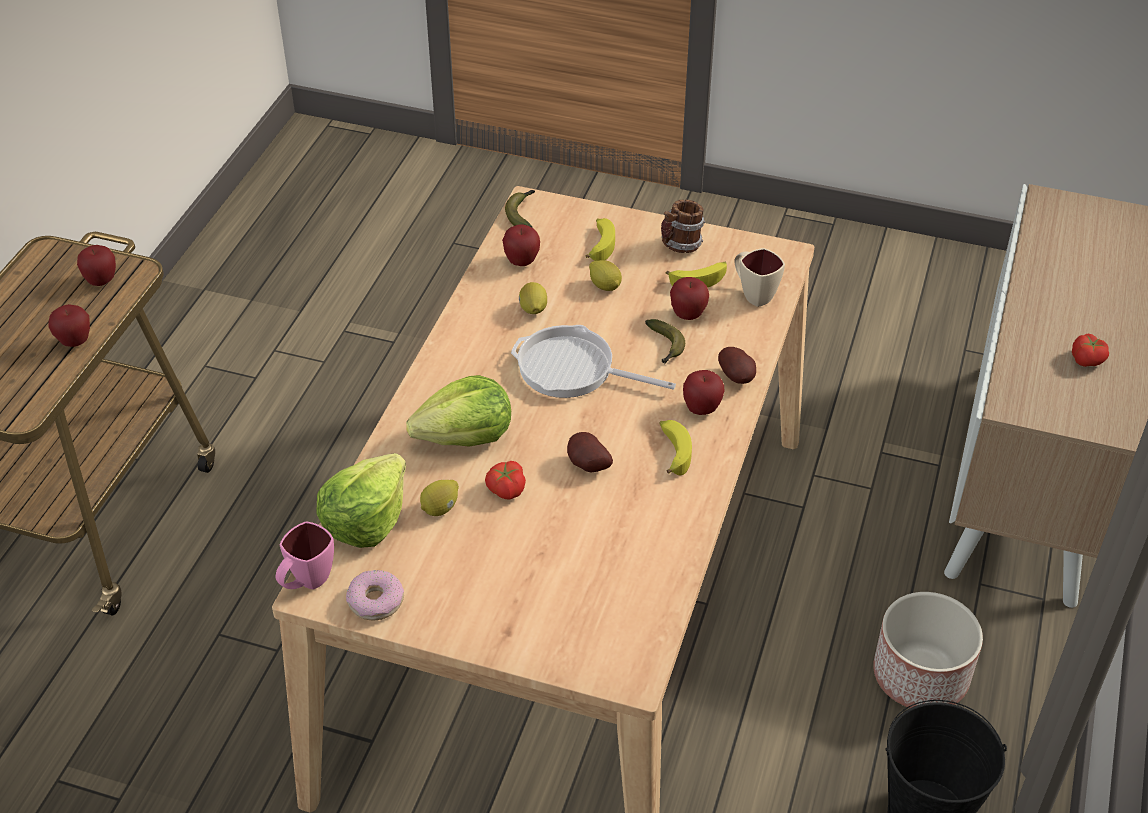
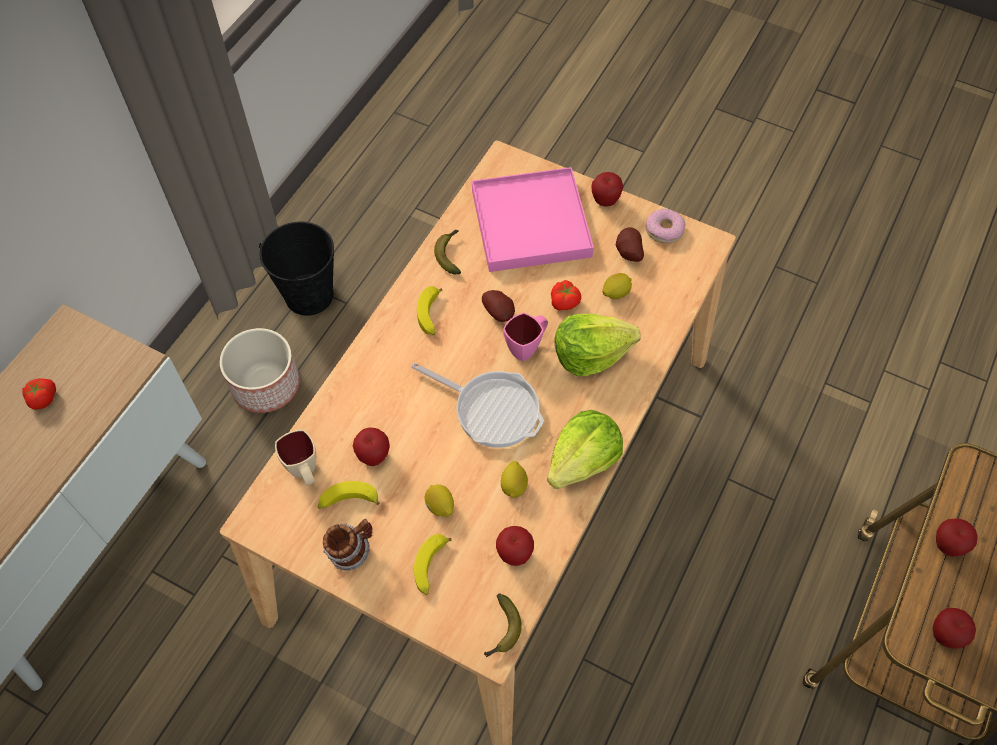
camera: 170 degrees left, 15 degrees up
pink mug [276,521,334,590] -> pink mug moved to [503,313,548,361]
lettuce [316,453,406,548] -> lettuce moved to [547,410,623,489]
banana [645,319,685,364] -> banana moved to [434,230,461,275]
apple [683,370,724,415] -> apple moved to [591,172,623,207]
potato [718,347,756,384] -> potato moved to [616,228,644,262]
none -> pink tray [472,167,594,272]

